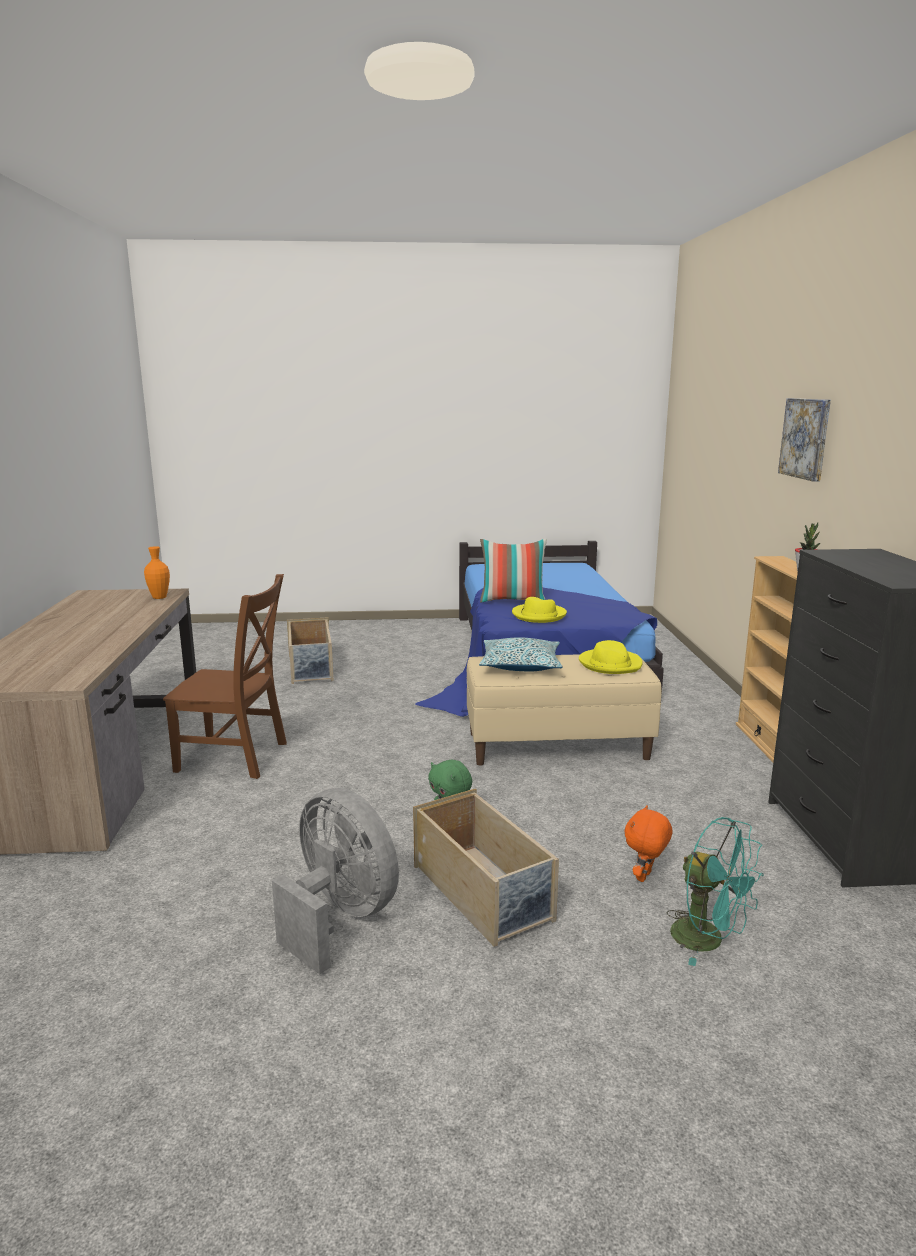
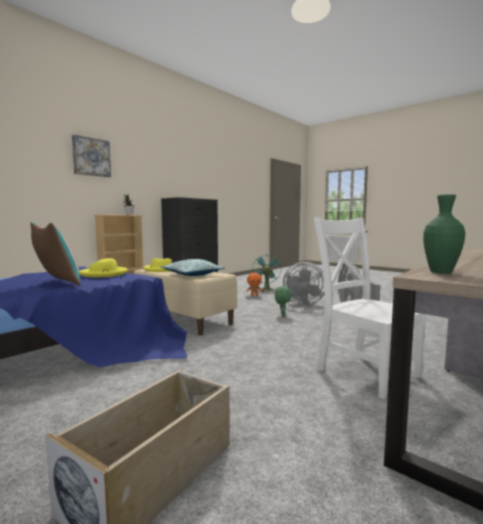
camera: 135 degrees left, 10 degrees down
orange vase [144,546,170,599] -> green vase [423,194,465,274]
brown chair [163,574,287,779] -> white chair [313,217,426,399]
beige storage box [413,788,559,947] -> grey fan [283,262,325,305]

